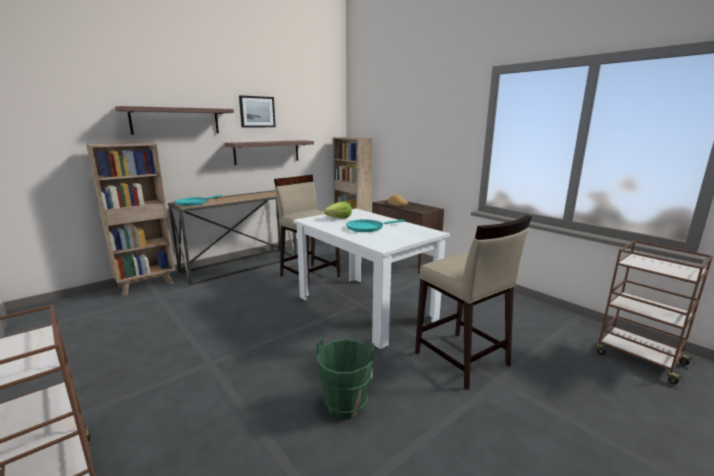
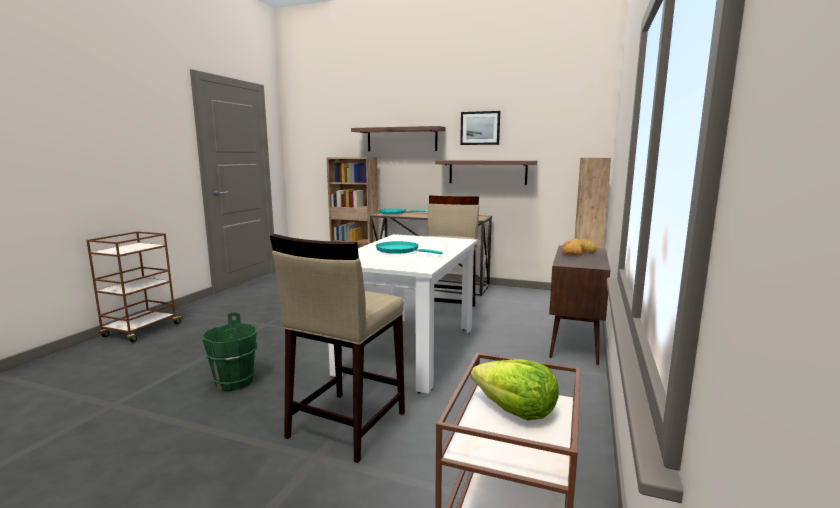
camera: 60 degrees right, 5 degrees down
lettuce [324,202,352,218] -> lettuce moved to [471,359,559,420]

